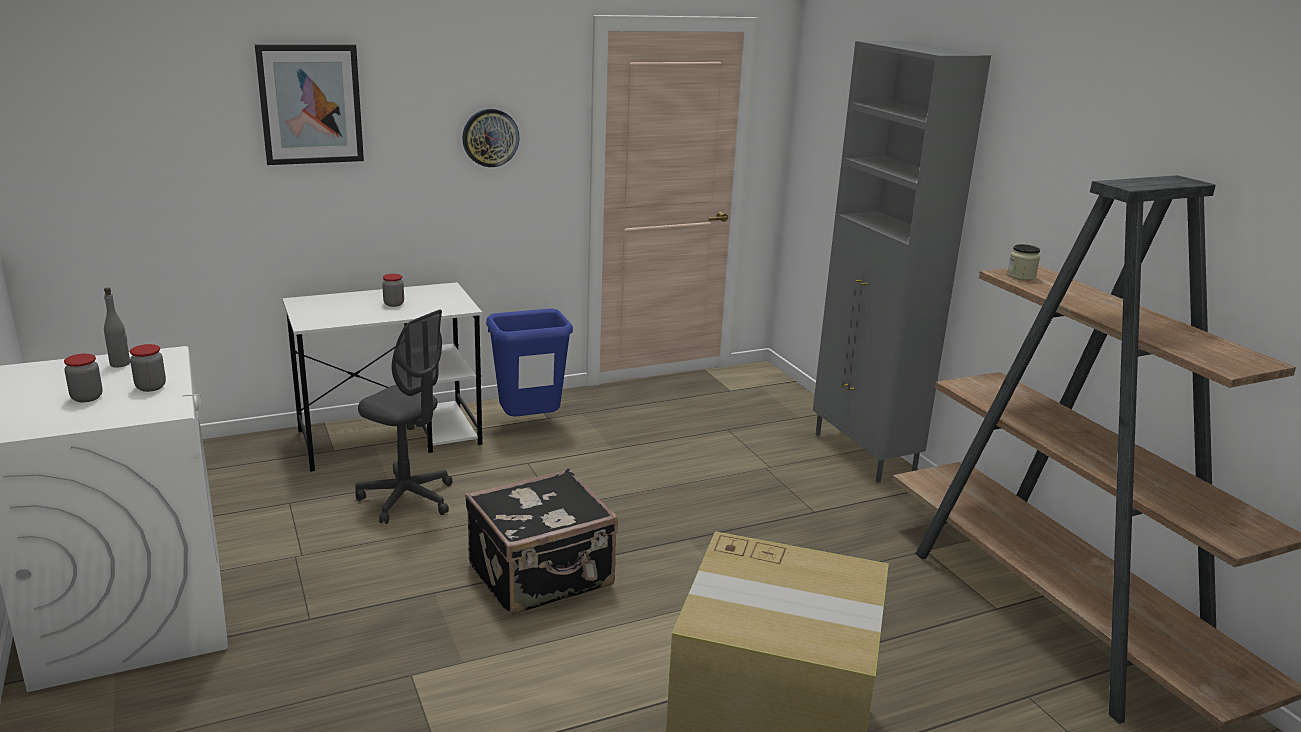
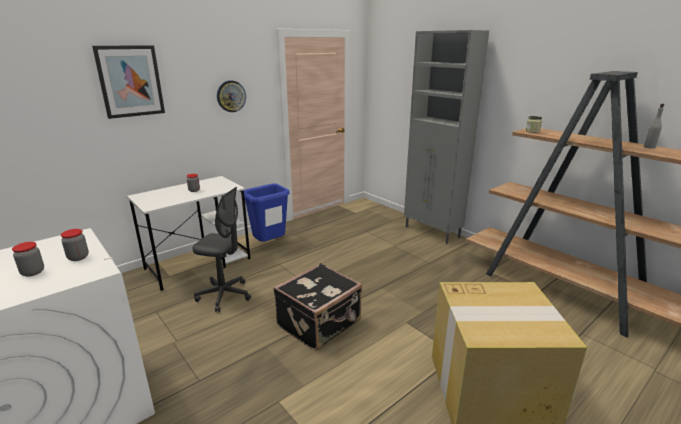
camera: 15 degrees left, 0 degrees up
grey bottle [104,287,130,368] -> grey bottle moved to [644,104,664,149]

